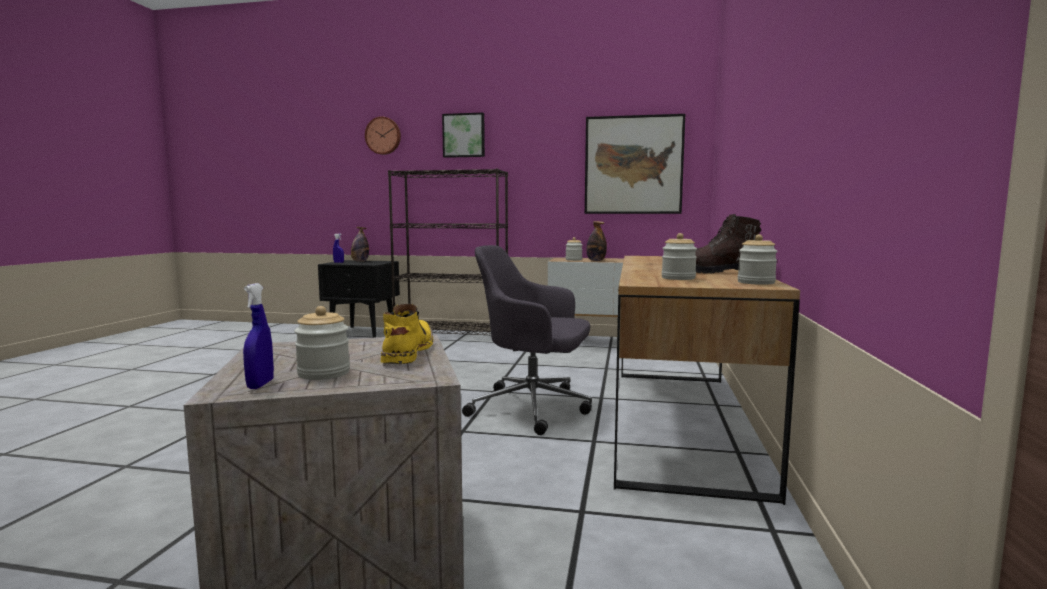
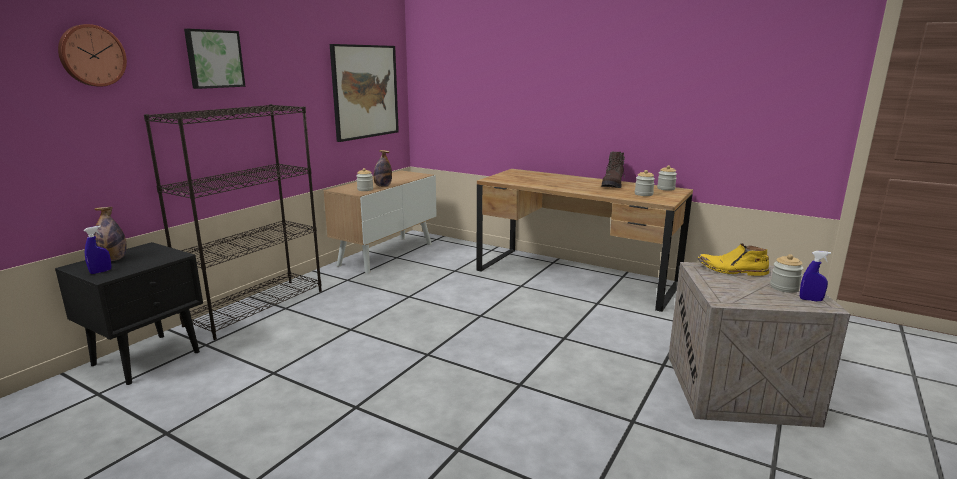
camera: 70 degrees left, 10 degrees up
grey office chair [462,245,592,435] -> none

